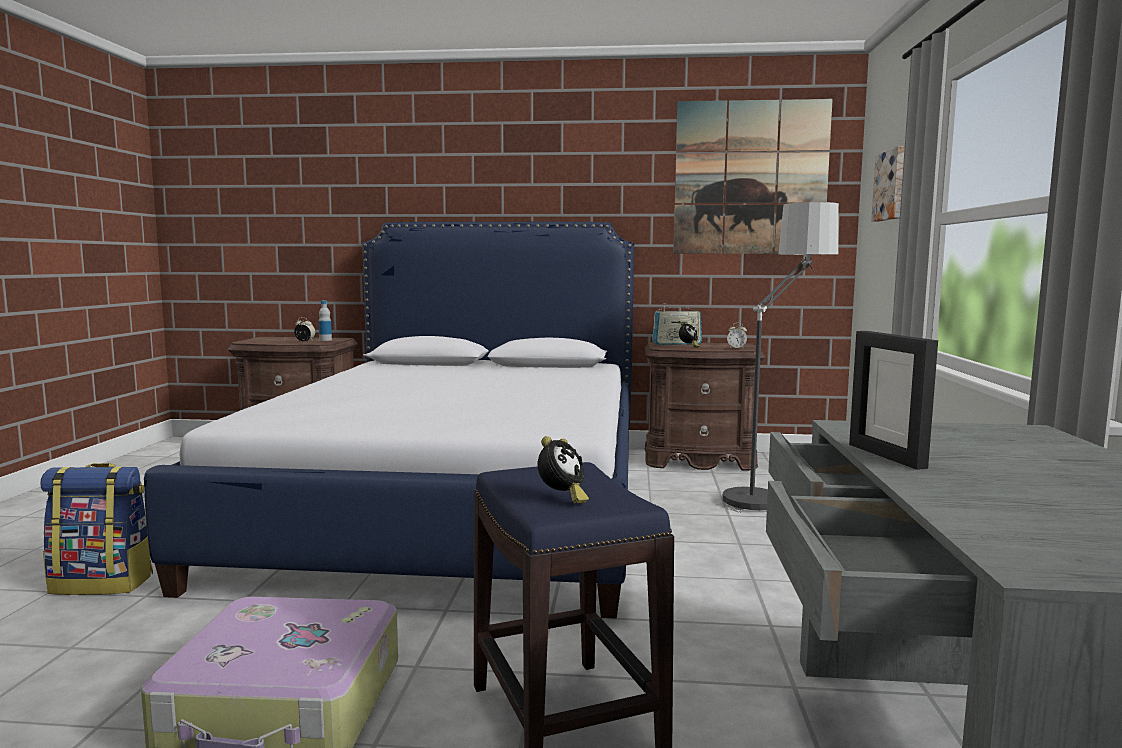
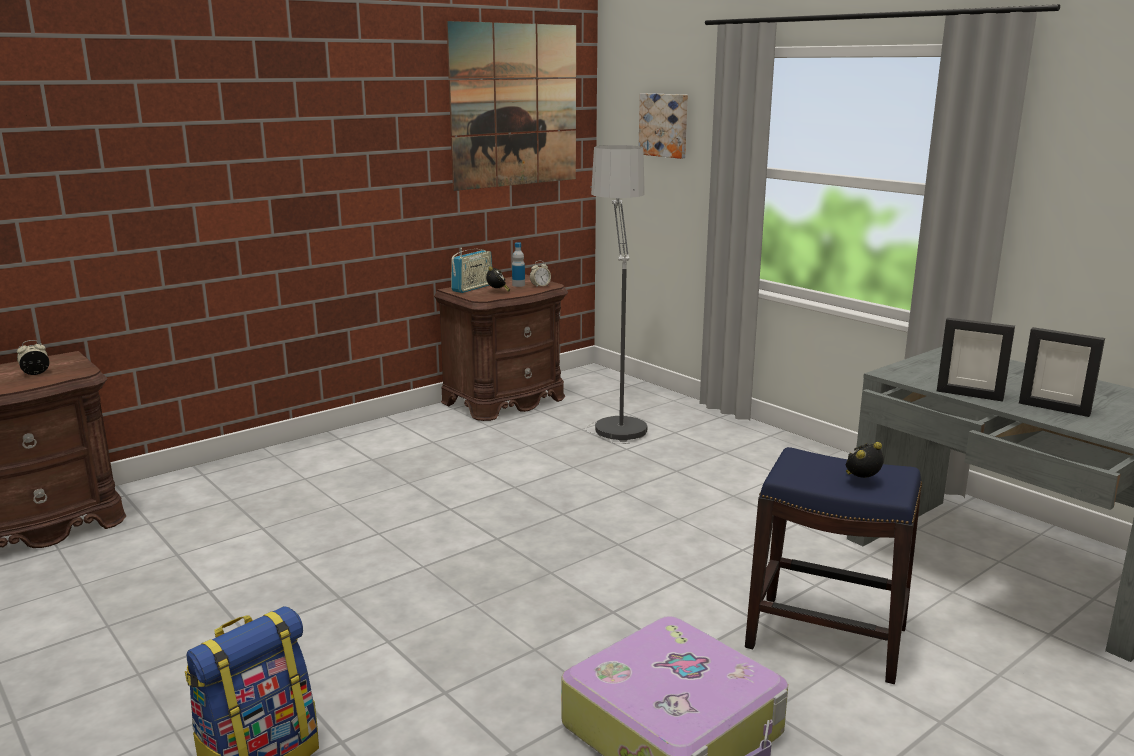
camera: 45 degrees left, 10 degrees up
bed [144,222,634,619] -> none
bottle [319,300,332,341] -> bottle moved to [512,242,525,287]
alarm clock [538,436,589,504] -> alarm clock turned 105 degrees counterclockwise [846,442,884,478]
none -> picture frame [1019,327,1105,417]

